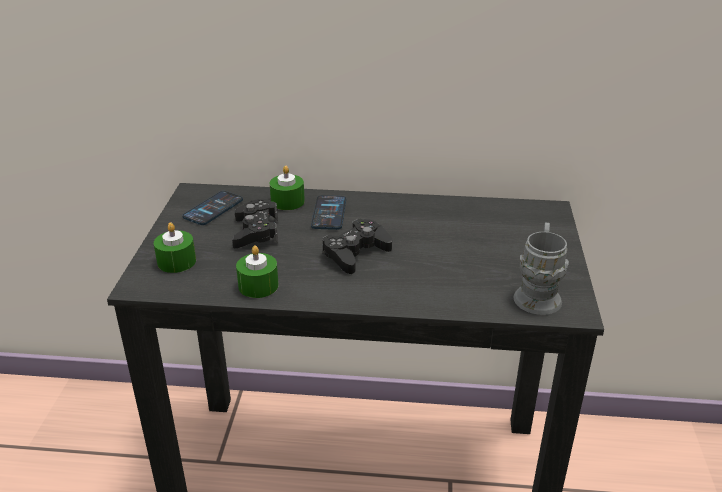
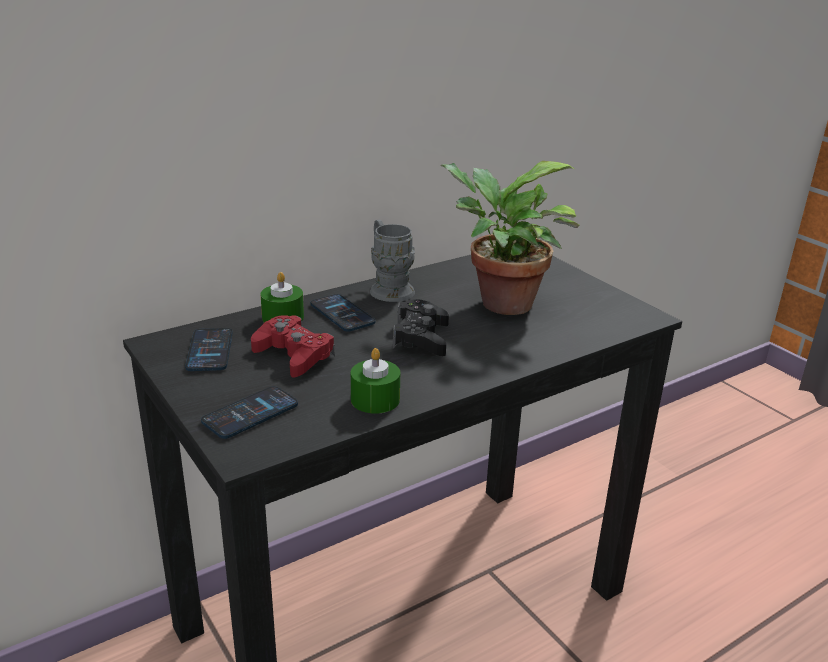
camera: 40 degrees left, 5 degrees down
green candle [154,222,196,273] -> phone [201,386,298,439]
black game controller [232,199,278,248] -> red game controller [251,315,335,378]
grey mug [513,222,569,315] -> grey mug moved to [370,219,415,302]
none -> potted plant [440,161,579,315]

